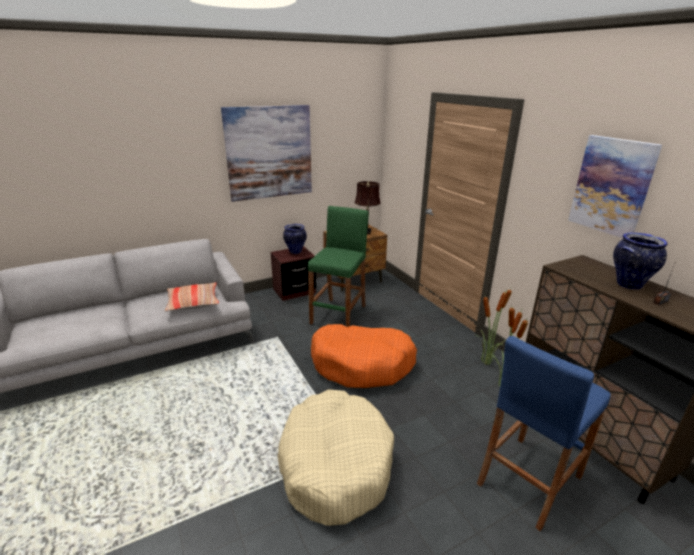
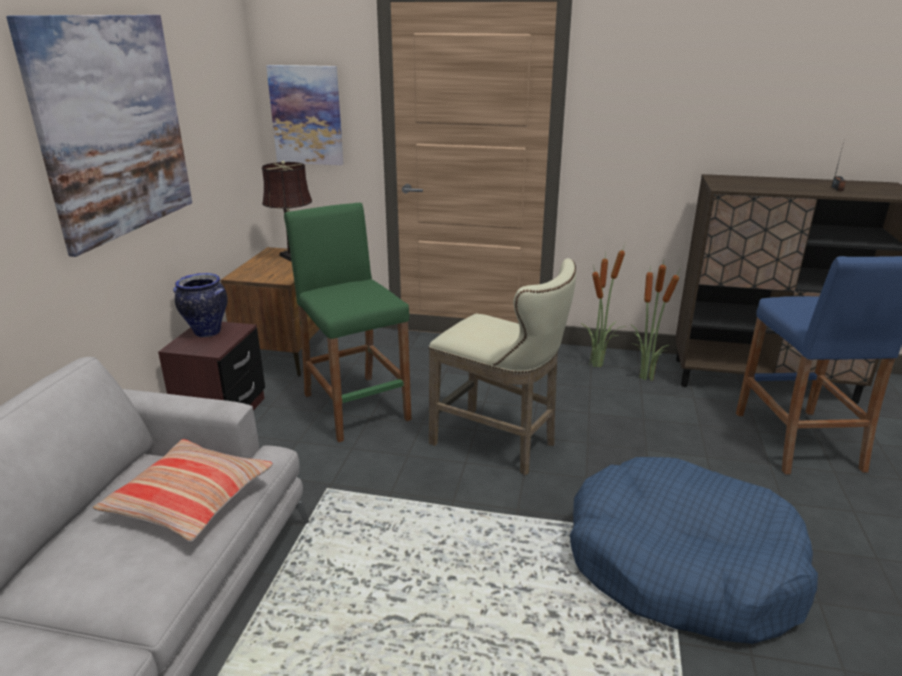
camera: 50 degrees left, 0 degrees up
beige dog bed [277,389,394,526] -> blue dog bed [570,457,818,644]
orange dog bed [311,324,417,388] -> beige stool [429,258,576,475]
picture [568,135,662,238] -> picture moved to [266,65,344,165]
vase [613,233,668,290] -> none

